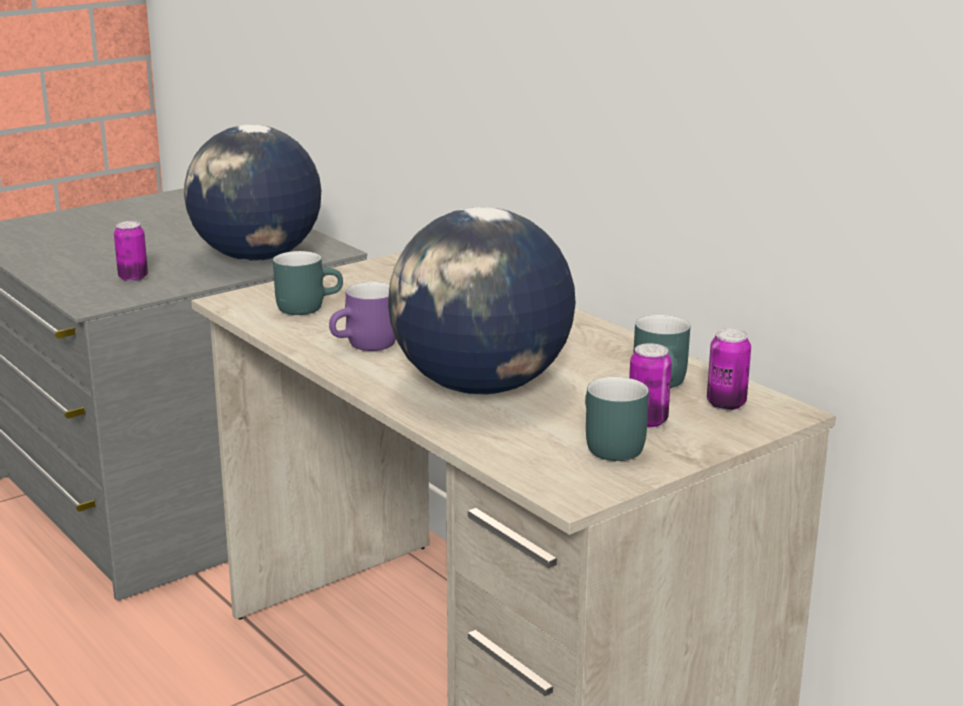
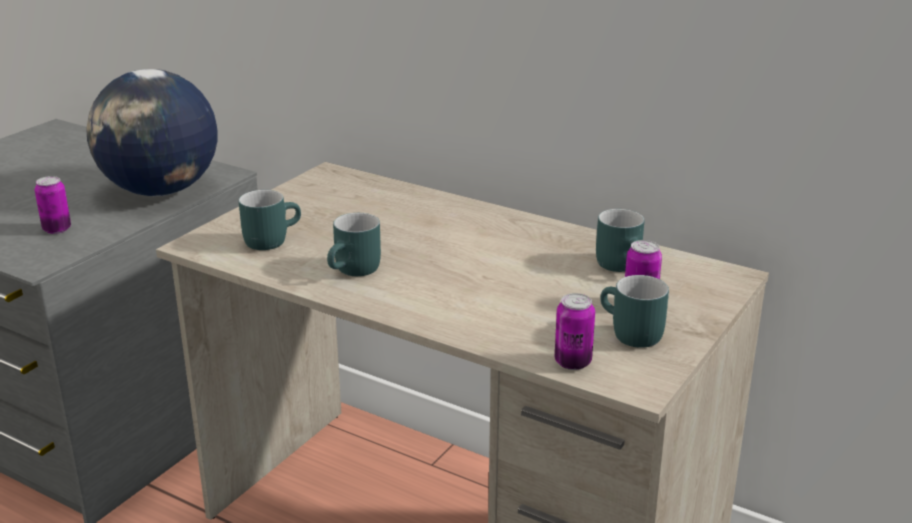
camera: 20 degrees left, 5 degrees up
purple mug [329,282,396,351] -> turquoise mug [327,213,381,276]
globe [388,207,576,395] -> none
can [707,329,751,410] -> can moved to [555,293,595,370]

